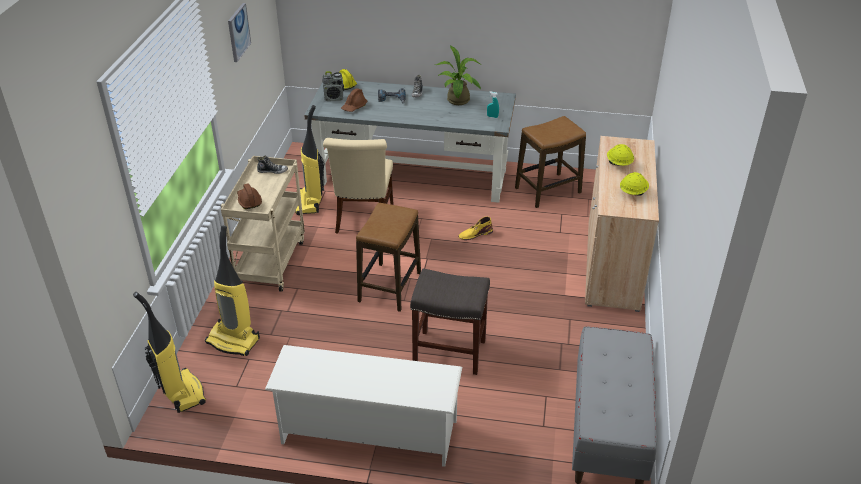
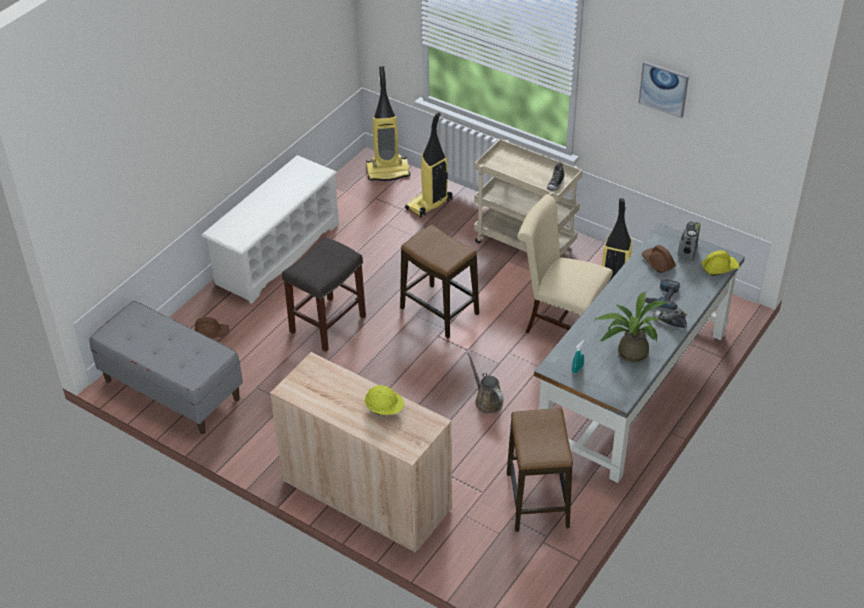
camera: 115 degrees right, 5 degrees up
brown hard hat [237,184,262,209] -> brown hard hat moved to [195,317,229,339]
yellow boot [458,216,493,240] -> brown watering can [467,352,504,413]
yellow hard hat [620,172,649,196] -> none

